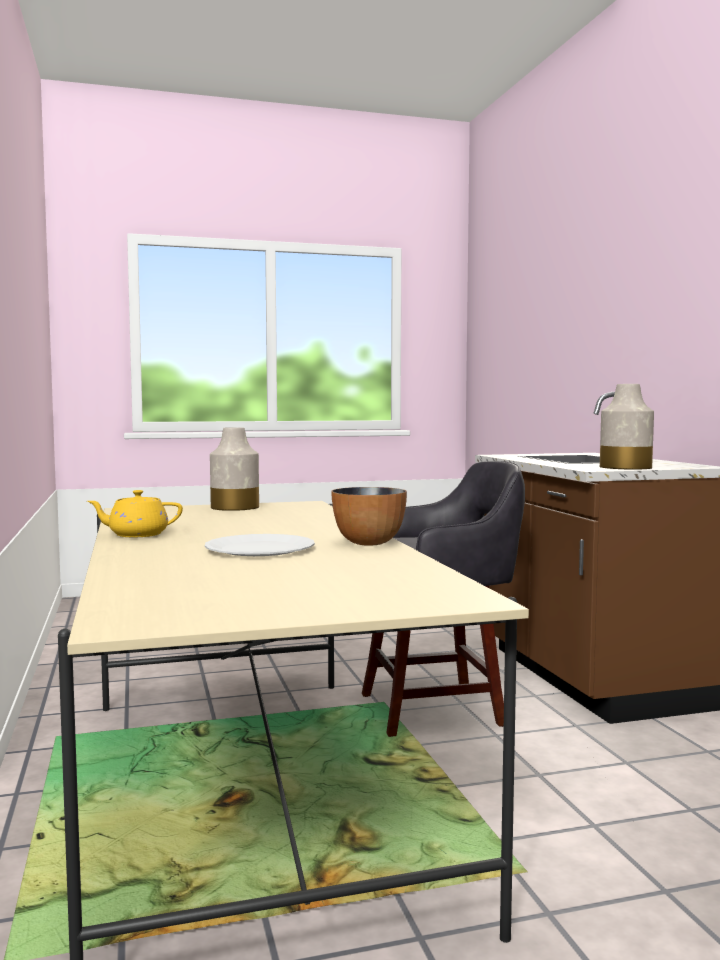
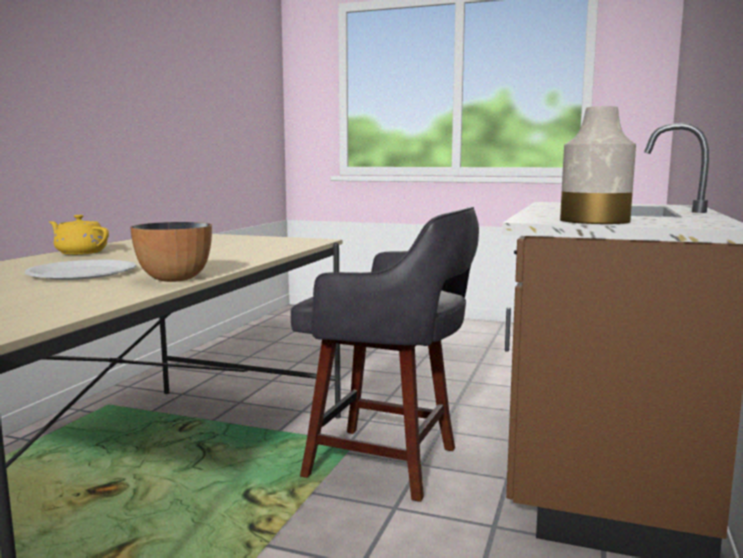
camera: 35 degrees right, 5 degrees up
beige vase [210,427,259,511] -> none

